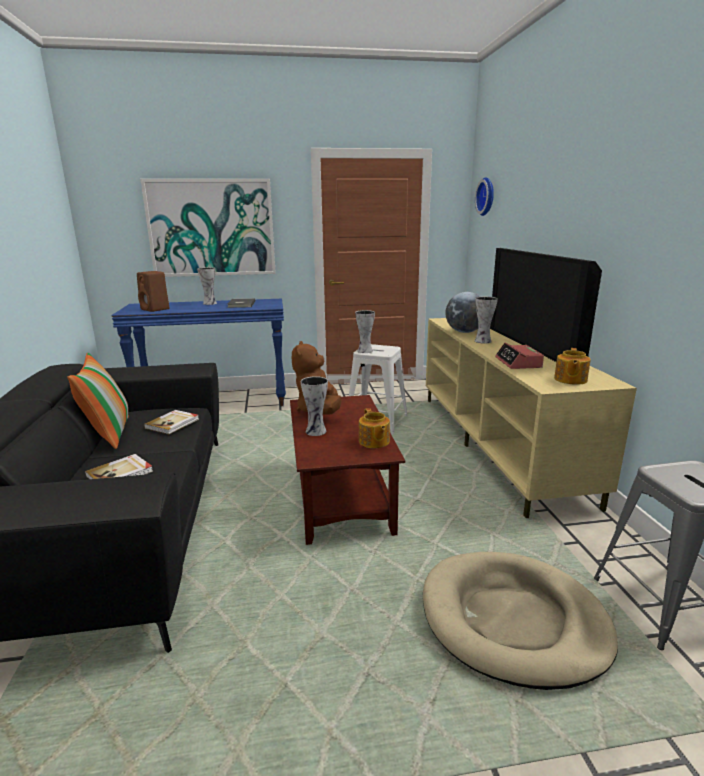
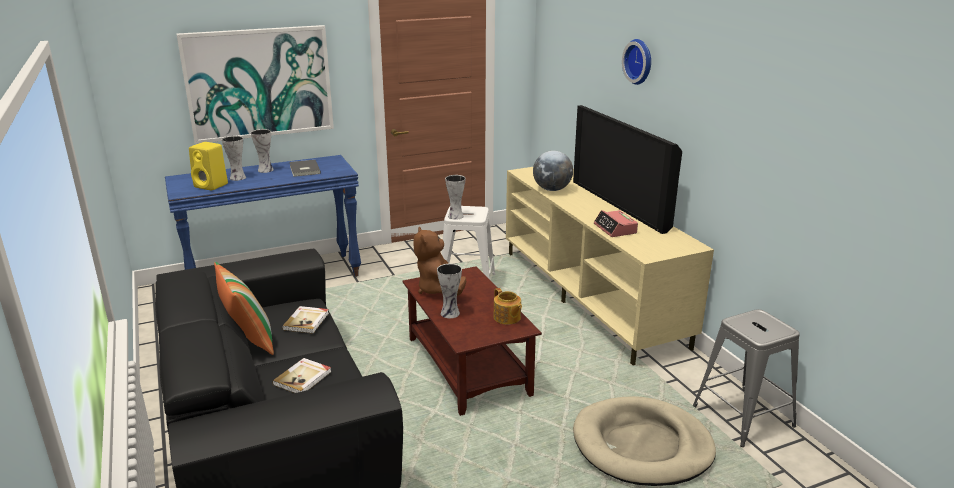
camera: 15 degrees left, 5 degrees up
brown speaker [137,271,169,312] -> yellow speaker [189,142,228,191]
wall clock [475,177,494,216] -> wall clock moved to [622,39,651,85]
vase [475,297,498,344] -> vase moved to [222,136,246,181]
teapot [554,348,591,385] -> none

